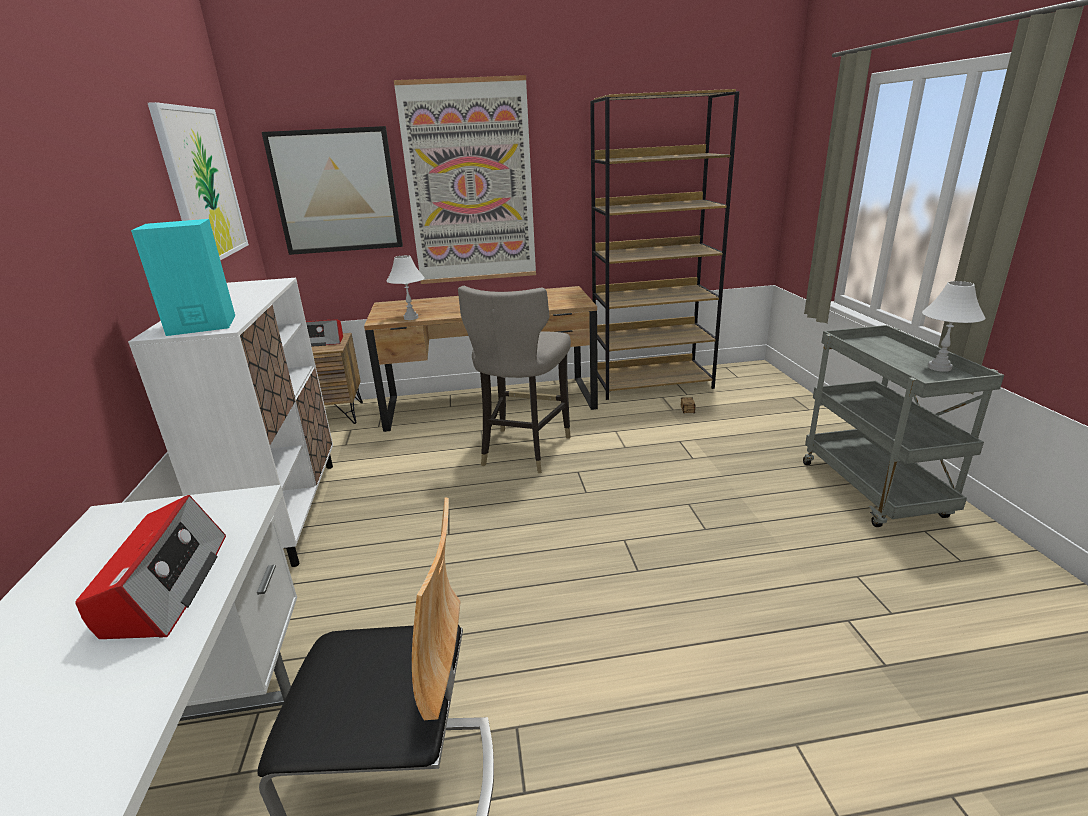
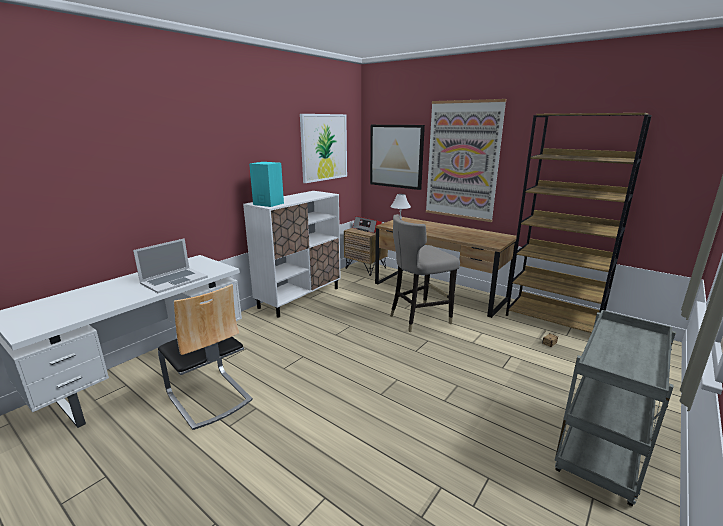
camera: 45 degrees right, 5 degrees down
radio [75,495,226,639] -> laptop [133,238,208,293]
white table lamp [922,281,985,372] -> none

